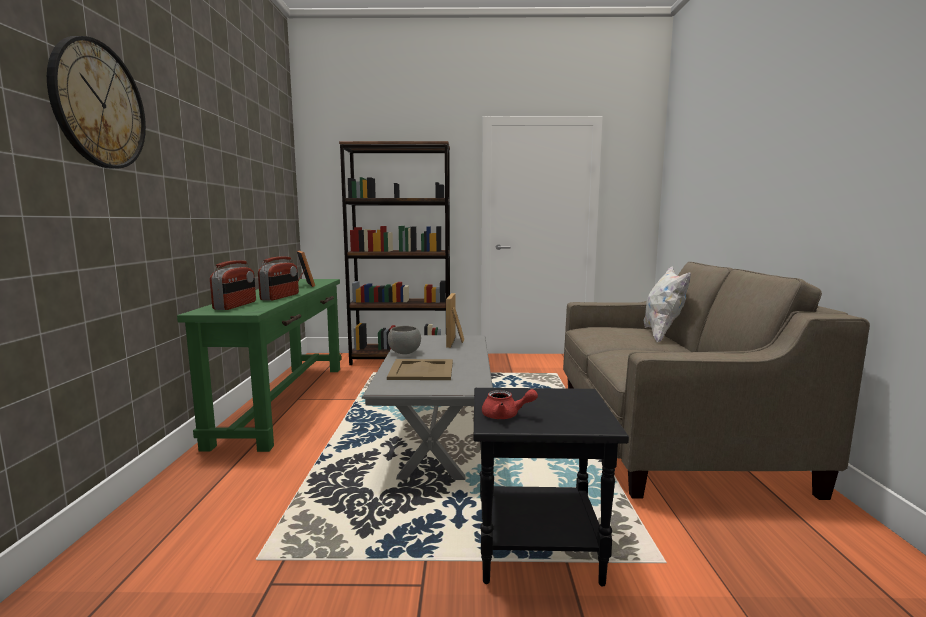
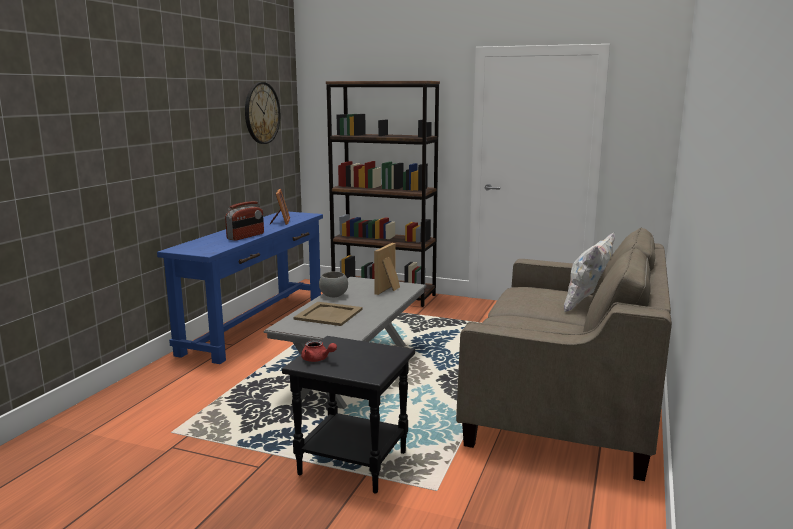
camera: 20 degrees right, 5 degrees up
wall clock [47,36,146,169] -> wall clock moved to [245,82,280,144]
green console table [177,279,341,452] -> blue console table [157,211,323,364]
radio [210,260,256,310] -> none

